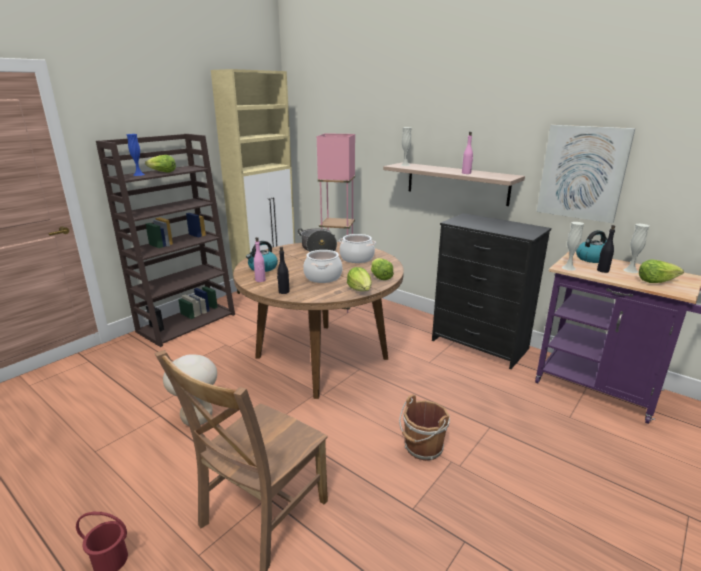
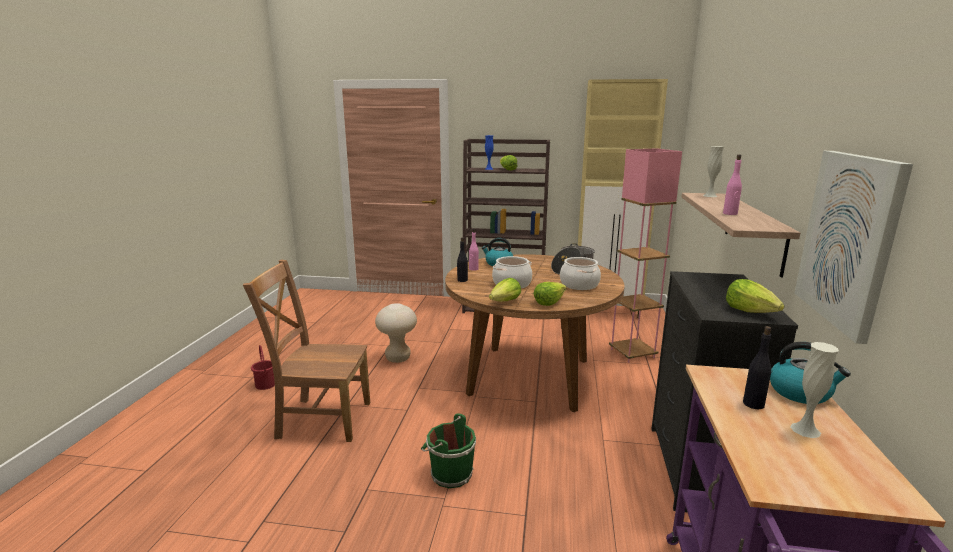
camera: 60 degrees right, 5 degrees down
brown bucket [399,394,450,461] -> green bucket [421,413,476,488]
white vase [561,222,584,271] -> none
lettuce [639,260,684,283] -> lettuce moved to [726,279,785,313]

